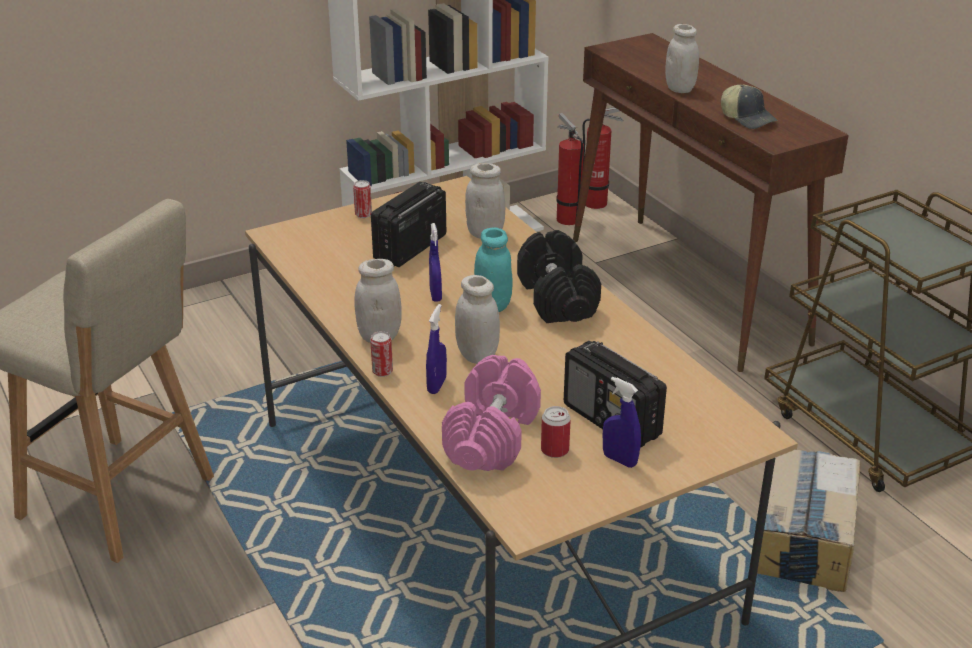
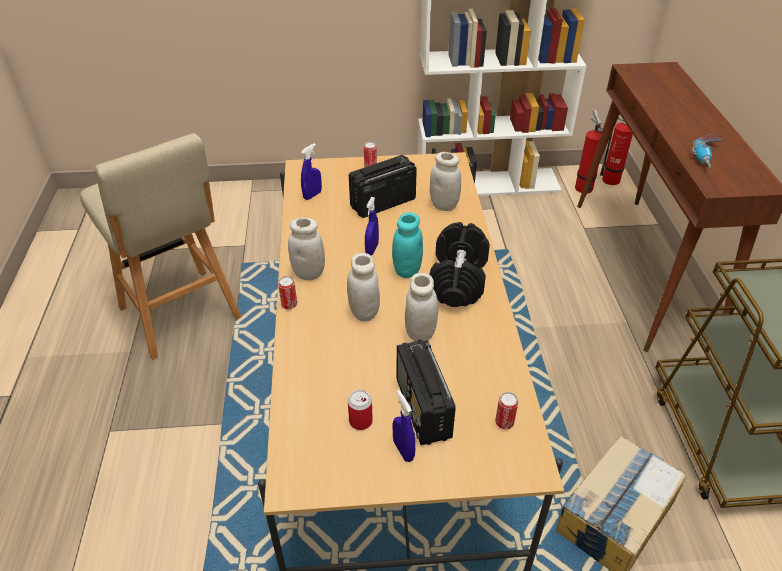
camera: 25 degrees right, 10 degrees up
blue spray bottle [426,304,447,394] -> blue spray bottle moved to [301,143,322,200]
pink dumbbell [442,355,541,471] -> none
white jar [665,24,699,93] -> white jar moved to [405,273,438,342]
cap [721,85,777,129] -> power drill [692,134,722,168]
none -> can [495,392,518,429]

